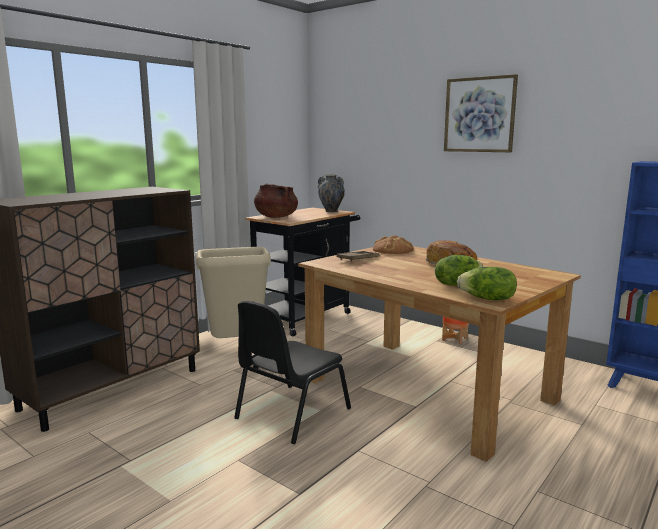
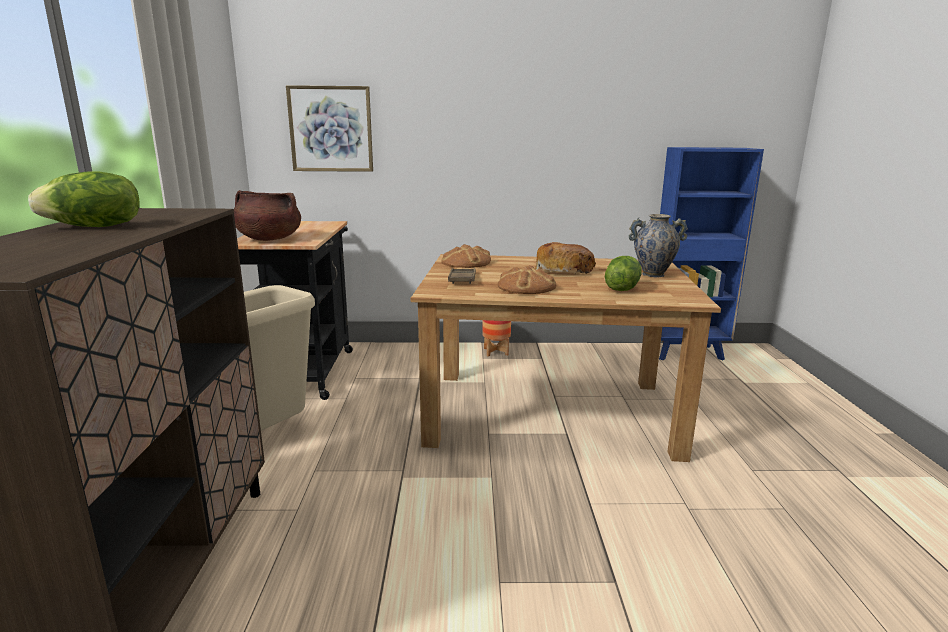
camera: 40 degrees left, 5 degrees up
black chair [234,301,351,444] -> none
vase [318,175,345,212] -> vase moved to [629,214,688,277]
picture [444,74,518,152] -> picture moved to [286,85,373,172]
lettuce [457,267,517,300] -> lettuce moved to [28,171,140,227]
none -> bread [498,265,556,294]

